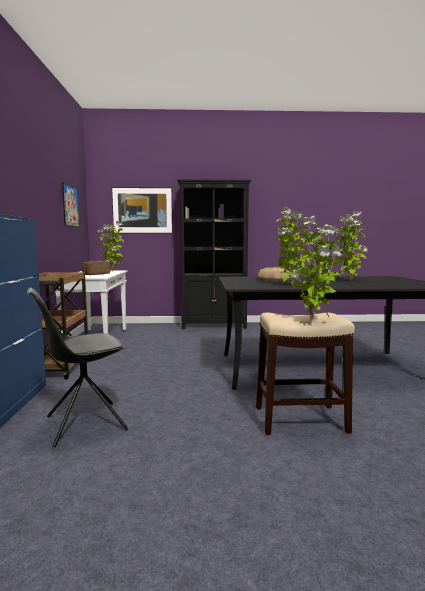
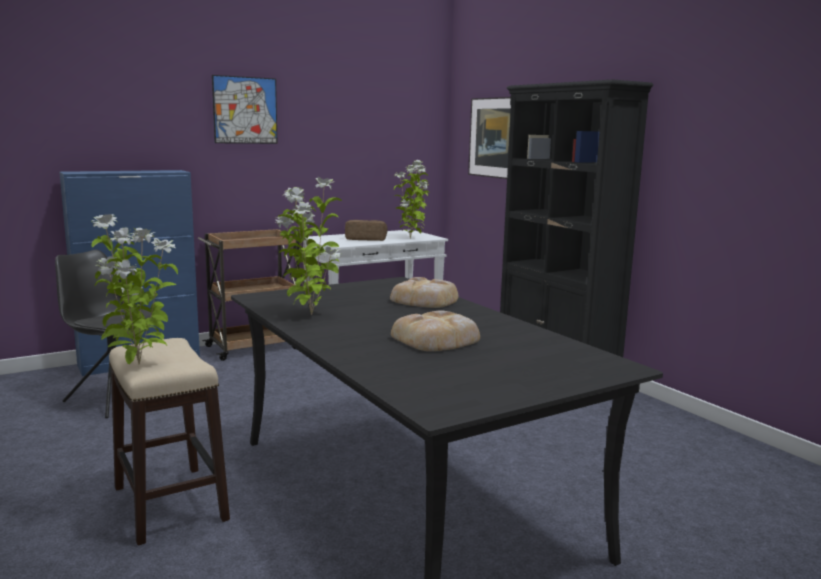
camera: 60 degrees right, 5 degrees up
picture [62,182,79,228] -> picture moved to [212,75,278,144]
potted plant [334,210,368,281] -> bread [391,311,480,351]

